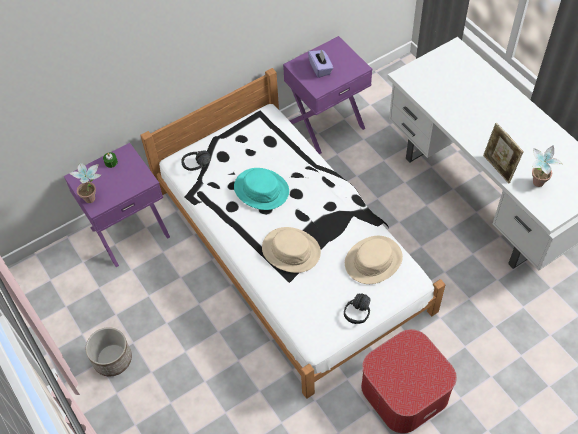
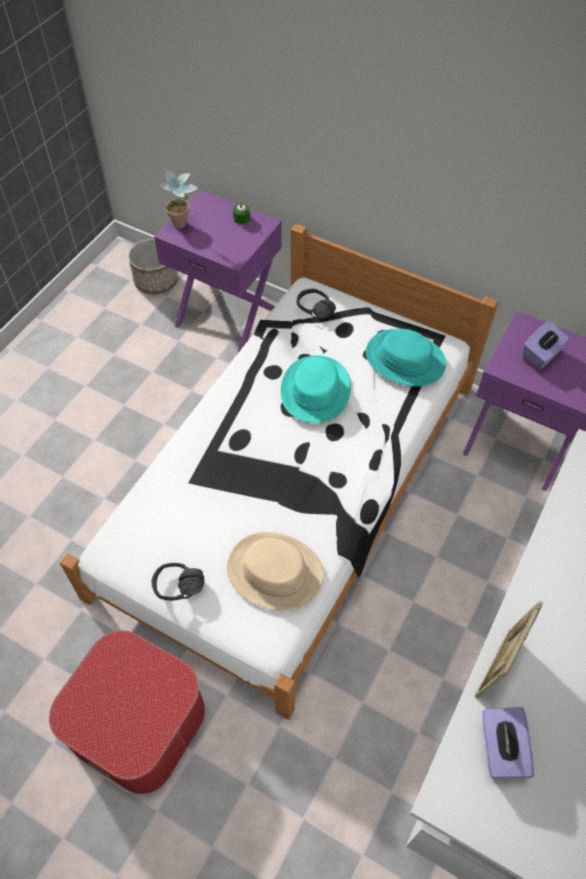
camera: 60 degrees right, 0 degrees up
planter [86,327,132,376] -> planter moved to [128,239,178,294]
beige hat [262,227,321,273] -> none
potted plant [532,145,563,187] -> purple tissue box [482,707,534,778]
none -> turquoise hat [366,329,446,387]

